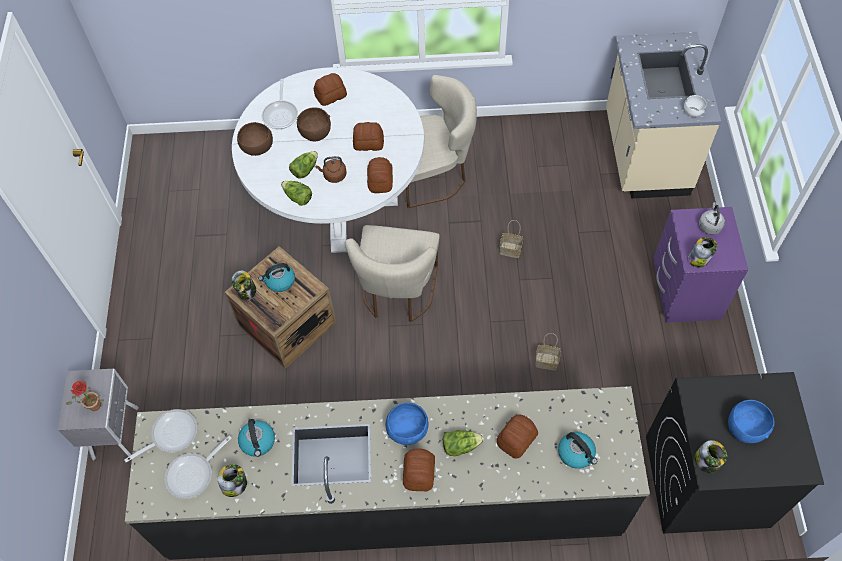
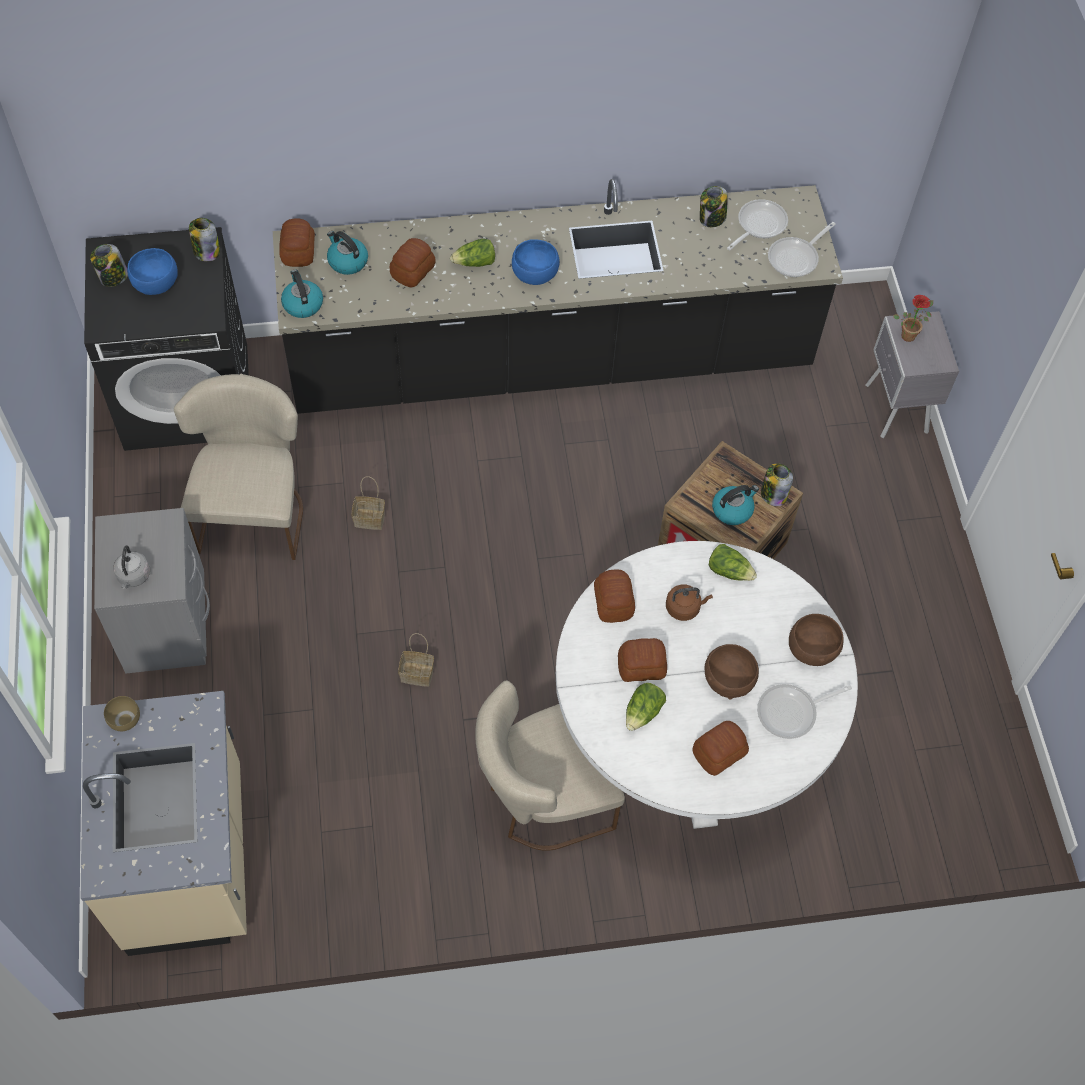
camera: 170 degrees right, 0 degrees up
kettle [238,419,275,457] -> kettle moved to [281,270,323,318]
frying pan [262,79,298,129] -> frying pan turned 105 degrees counterclockwise [757,684,852,739]
lettuce [289,151,318,179] -> lettuce moved to [626,683,666,731]
beige chair [345,225,440,322] -> beige chair moved to [174,374,303,560]
bread [403,448,435,491] -> bread moved to [279,219,315,267]
purple nightstand [654,207,748,323] -> grey nightstand [94,508,210,674]
white bowl [684,95,707,117] -> brown bowl [104,696,140,731]
jar [688,237,717,268] -> jar moved to [90,244,128,287]

